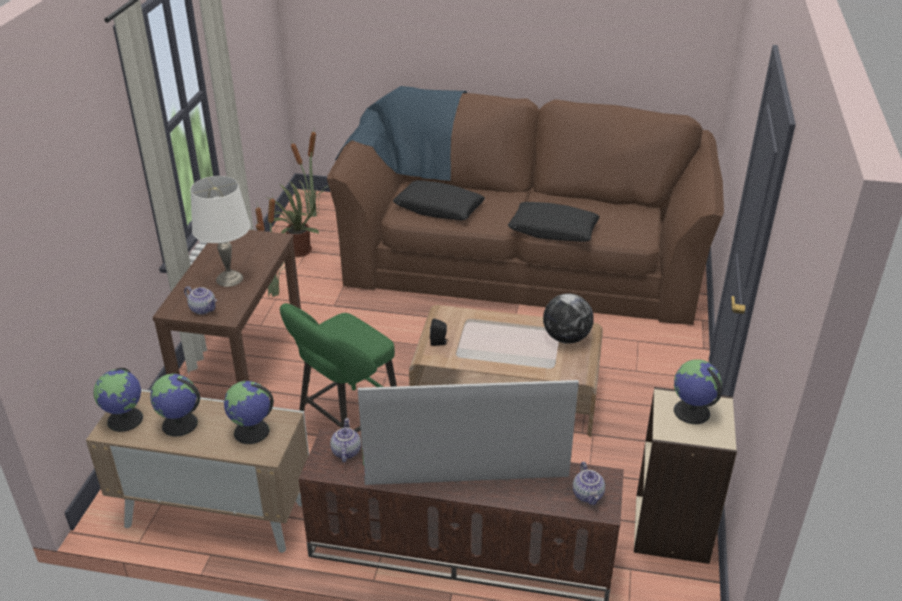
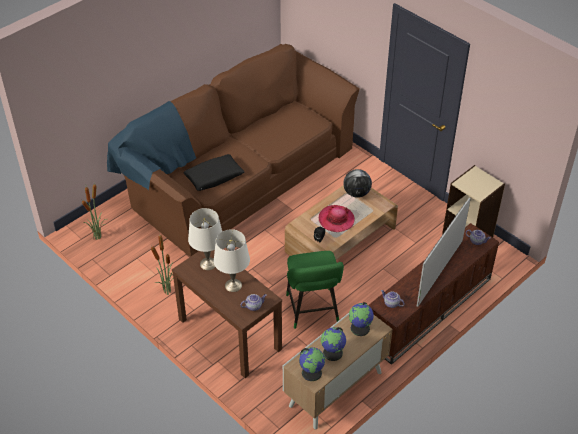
camera: 55 degrees left, 10 degrees up
potted plant [268,182,319,257] -> none
black pillow [508,202,600,242] -> none
globe [674,359,722,424] -> none
none -> white table lamp [188,208,222,270]
none -> hat [319,205,355,232]

